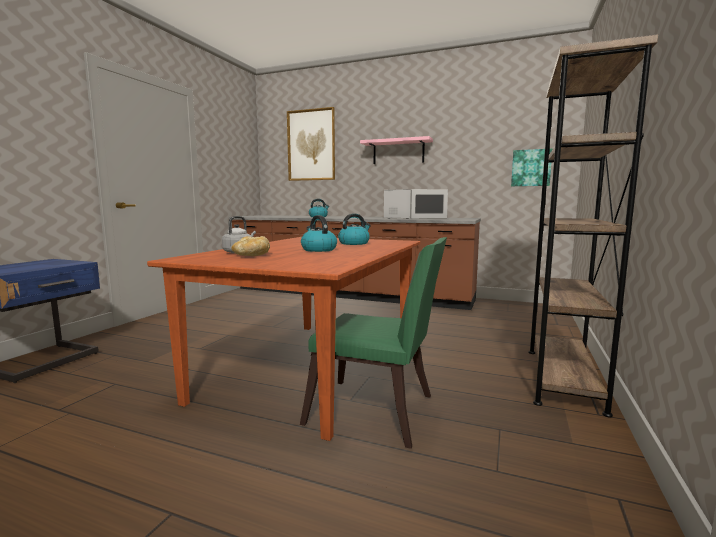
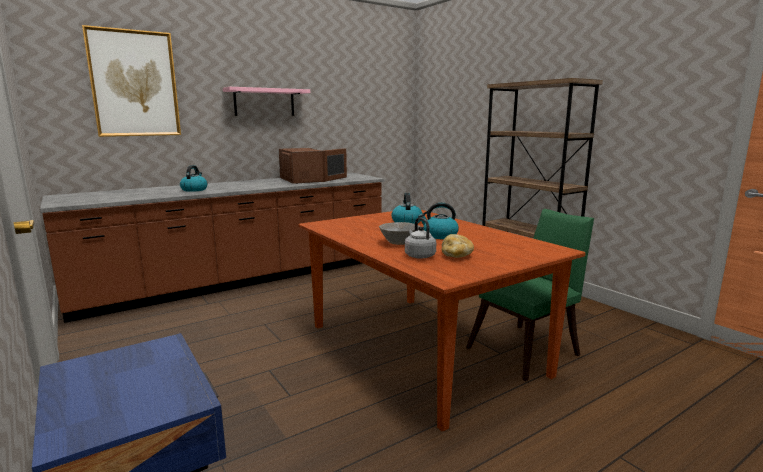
camera: 55 degrees left, 5 degrees up
white microwave [384,189,448,219] -> brown microwave [279,148,347,184]
picture [511,149,552,186] -> none
none -> grey bowl [379,222,420,245]

